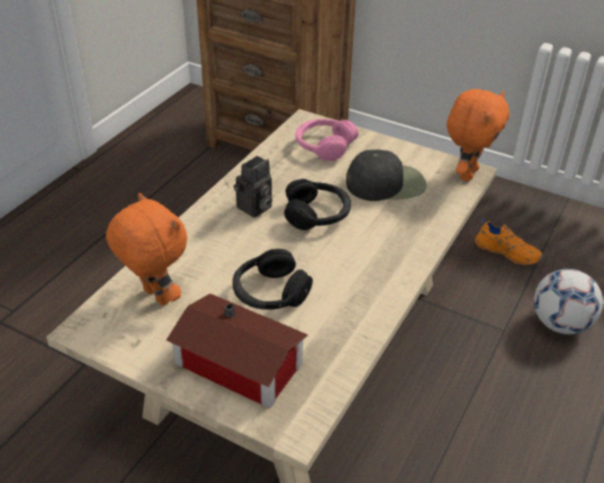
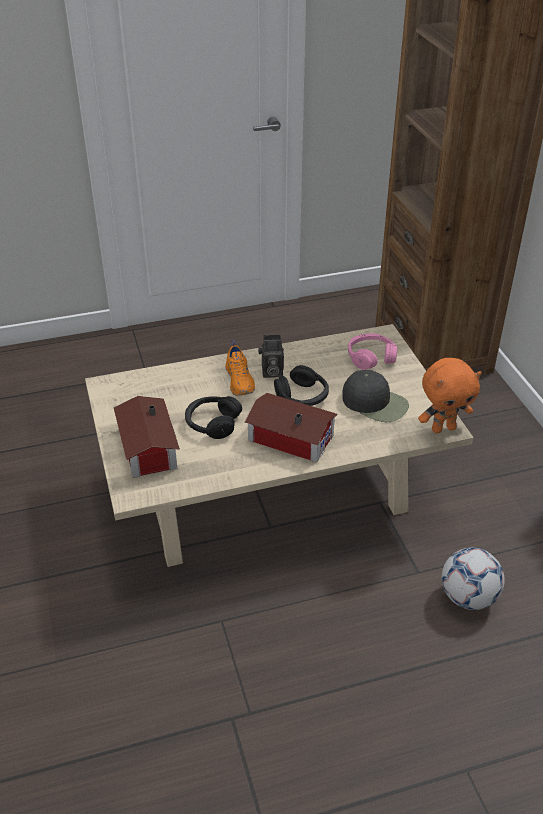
camera: 45 degrees right, 0 degrees up
orange plush toy [106,193,187,306] -> none
orange shoe [475,218,543,265] -> orange shoe moved to [225,340,255,396]
none -> toy house [245,393,338,463]

